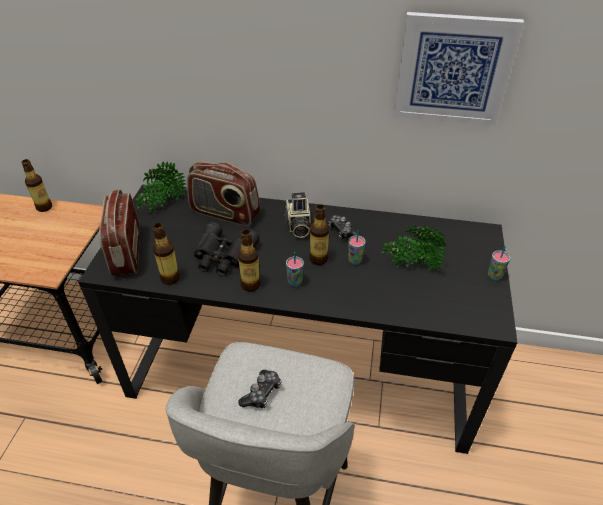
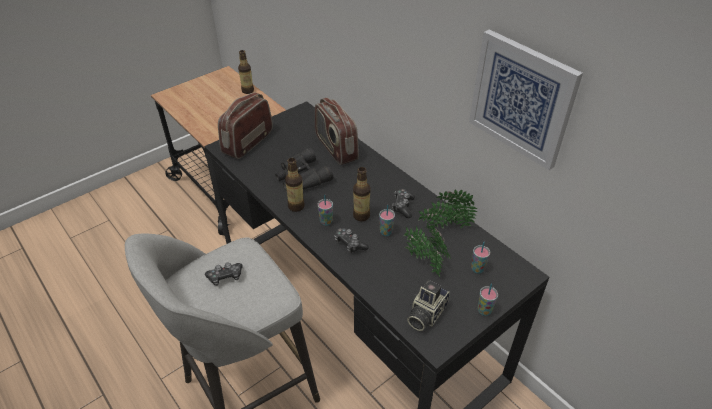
camera: 40 degrees right, 0 degrees up
potted plant [134,161,187,212] -> potted plant moved to [418,190,477,229]
bottle [153,223,180,285] -> none
camera [285,192,310,238] -> camera moved to [407,280,450,331]
none -> game controller [334,228,369,253]
none -> cup [471,242,490,274]

